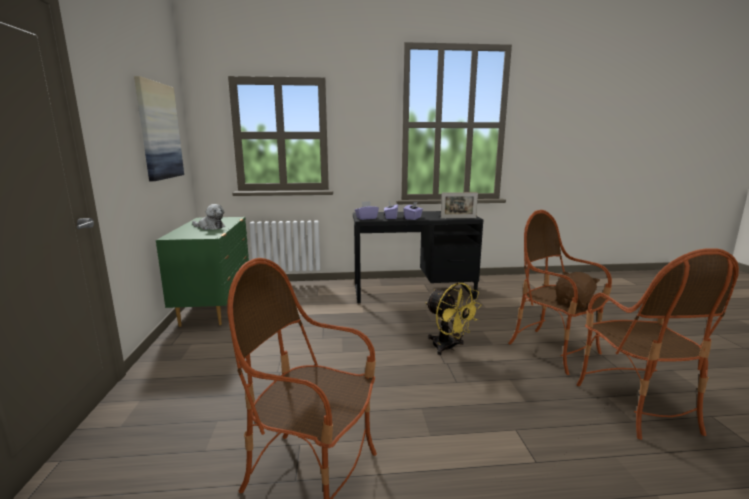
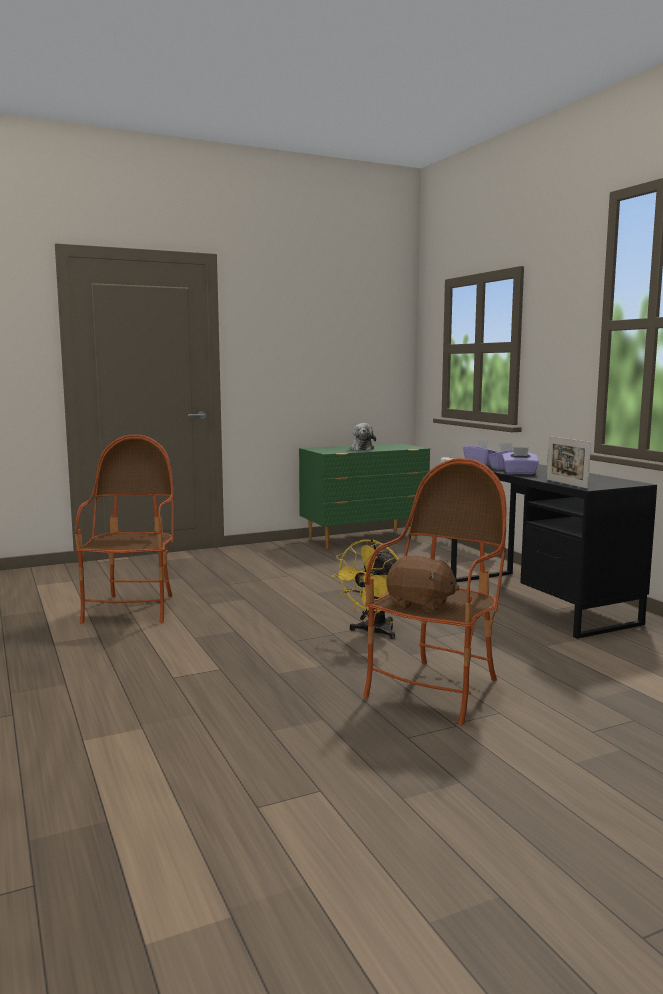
camera: 70 degrees right, 5 degrees down
picture [134,76,184,181] -> none
armchair [576,248,739,440] -> none

